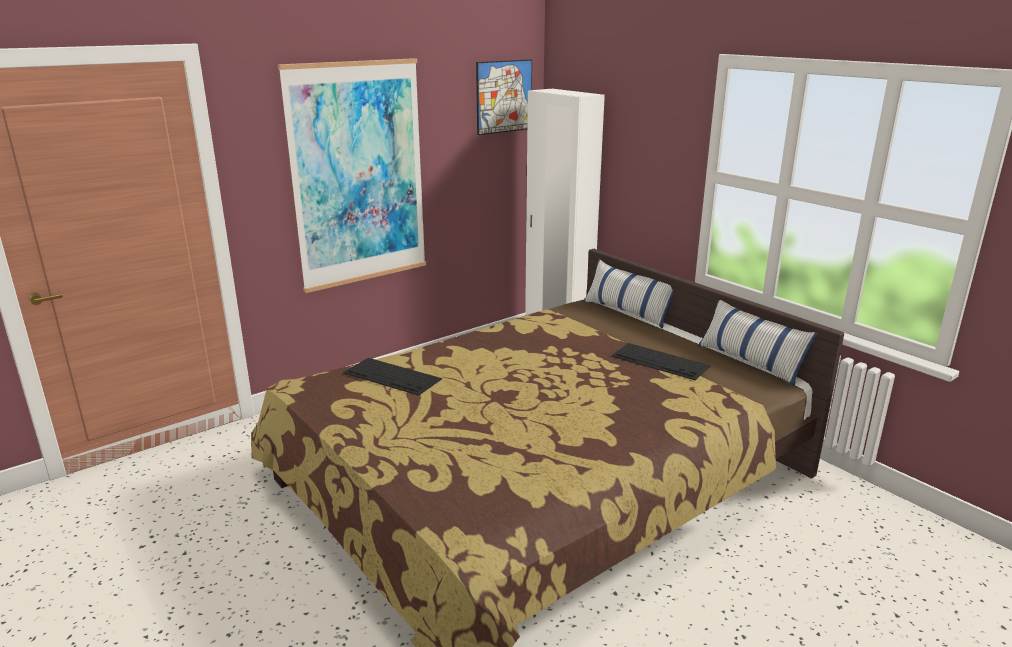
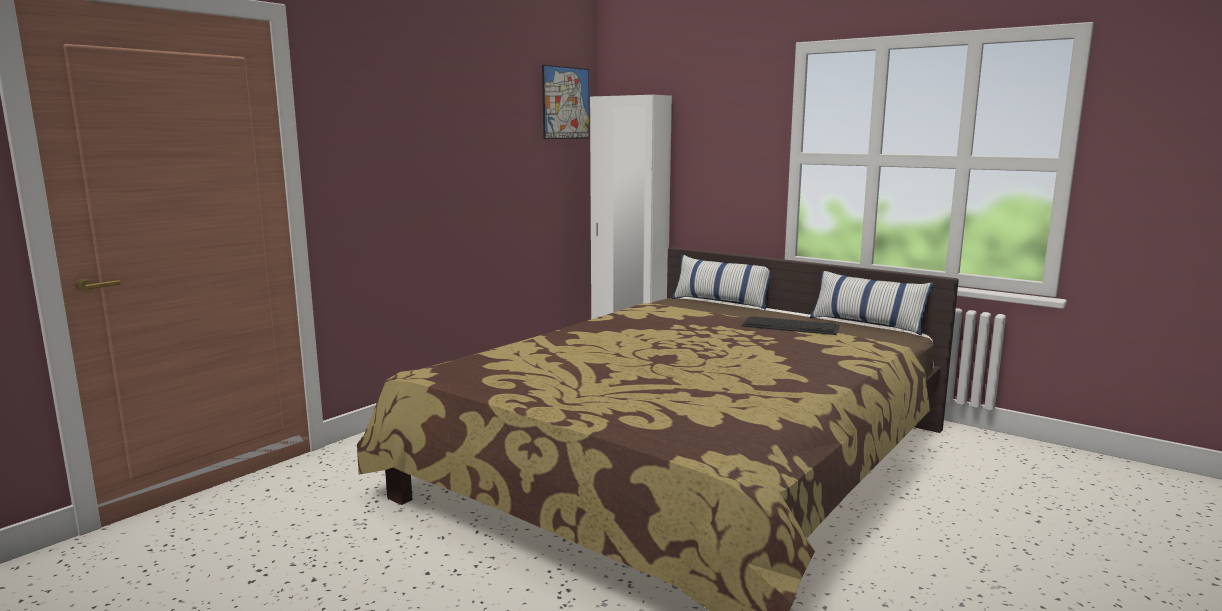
camera: 15 degrees left, 10 degrees down
picture [278,58,426,293] -> none
keyboard [343,358,442,396] -> none

